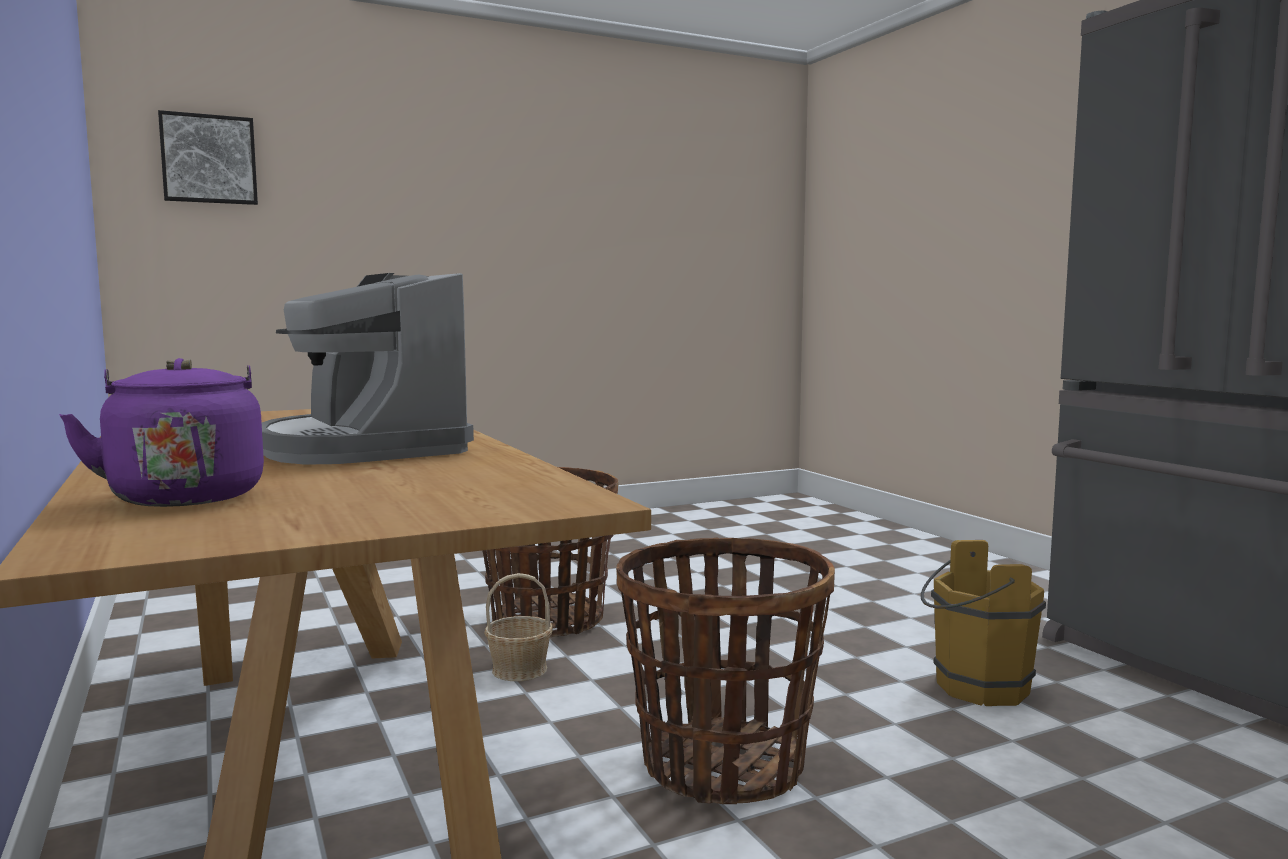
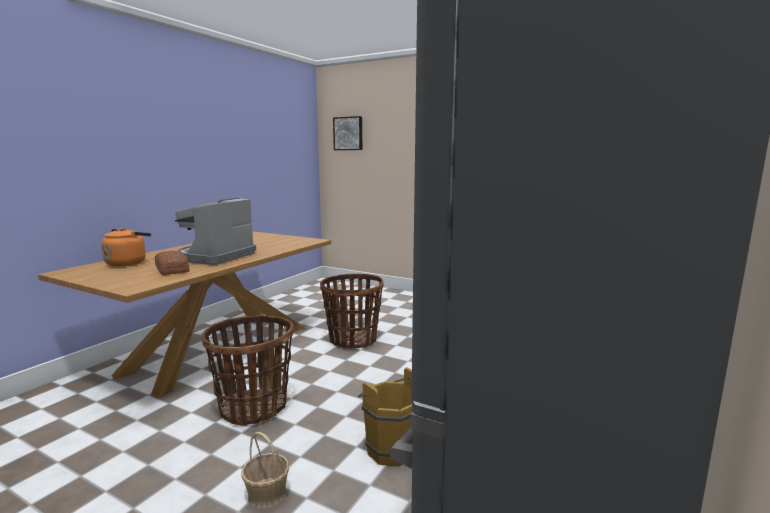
camera: 55 degrees right, 5 degrees up
purple kettle [59,358,264,507] -> orange kettle [101,228,151,266]
basket [484,573,553,681] -> basket moved to [241,432,289,509]
none -> bread [155,251,190,275]

